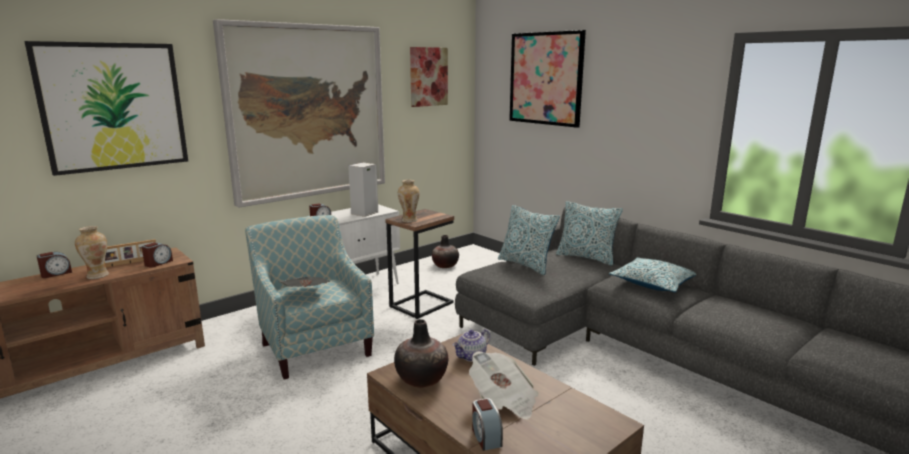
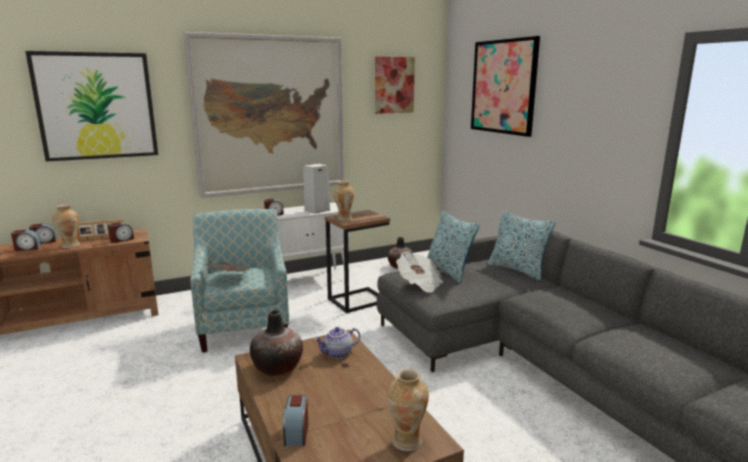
camera: 15 degrees right, 0 degrees up
newspaper [469,351,539,420] -> newspaper moved to [396,252,443,293]
pillow [609,257,696,293] -> none
none -> alarm clock [11,230,41,251]
none -> vase [387,368,429,451]

